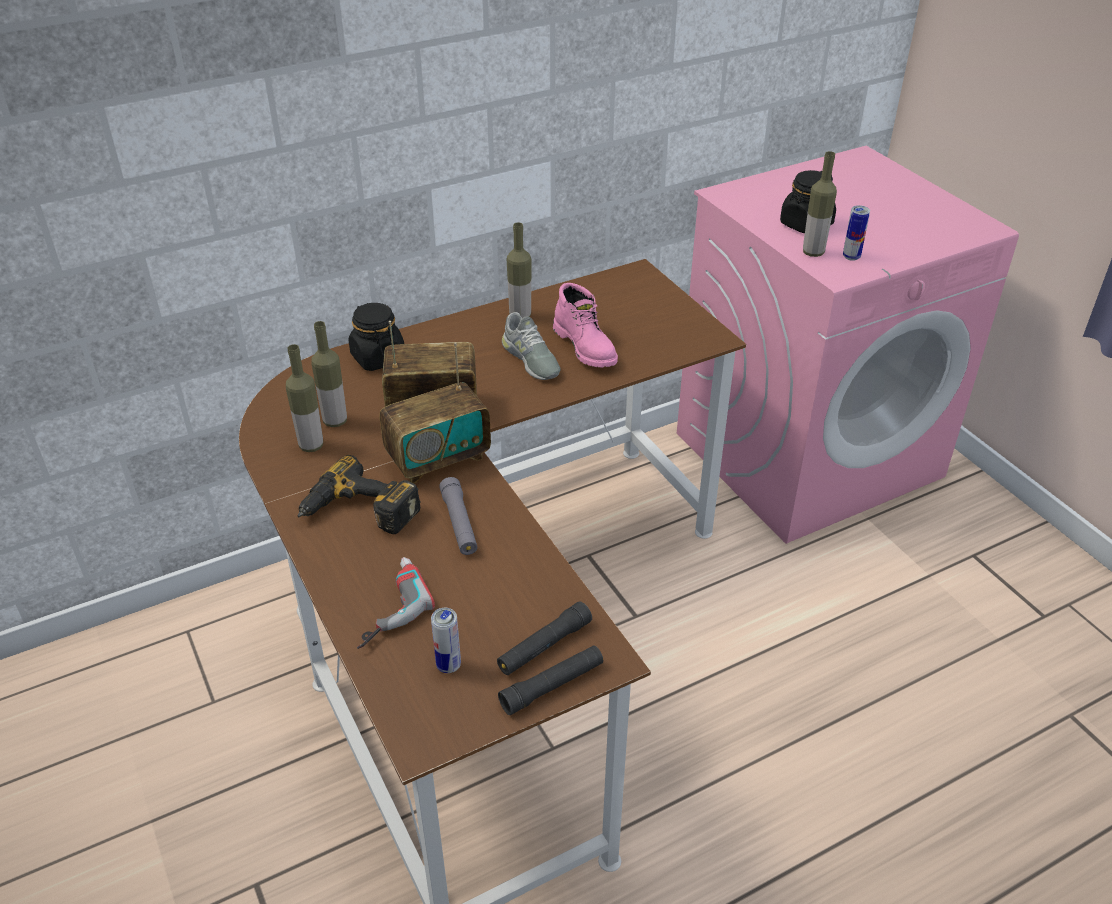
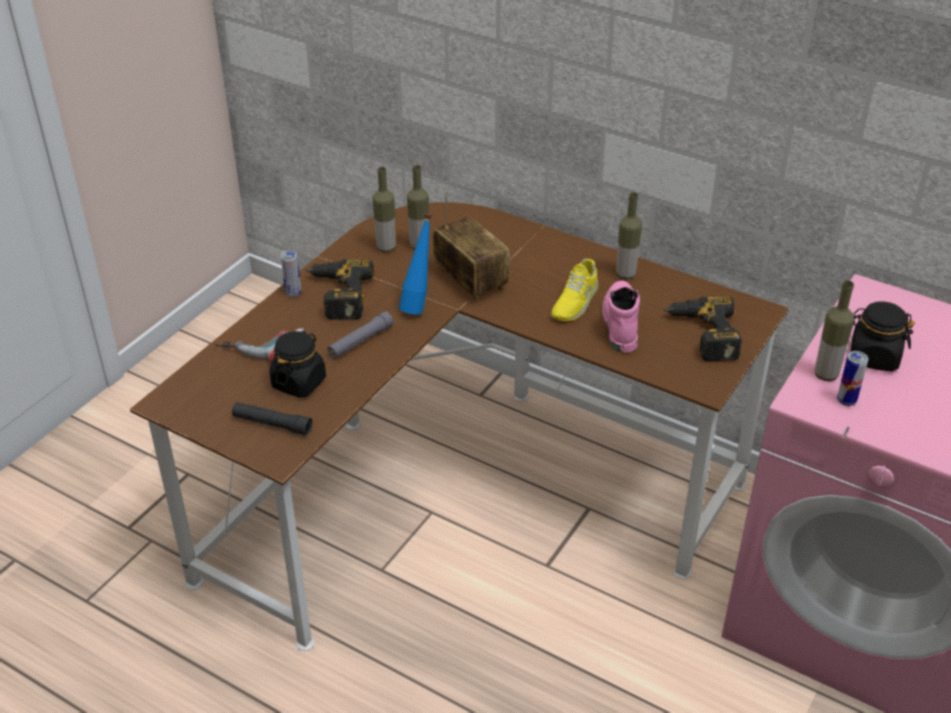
camera: 60 degrees right, 0 degrees up
black jar [348,303,404,371] -> black jar moved to [269,331,326,398]
radio [379,342,491,483] -> blue bottle [399,213,432,314]
can [431,608,461,673] -> can moved to [281,250,301,297]
black flashlight [498,646,603,715] -> none
grey shoe [502,312,561,380] -> yellow shoe [551,259,598,321]
pink boot [553,283,618,367] -> pink boot turned 150 degrees clockwise [602,281,640,353]
none -> power drill [664,296,742,361]

